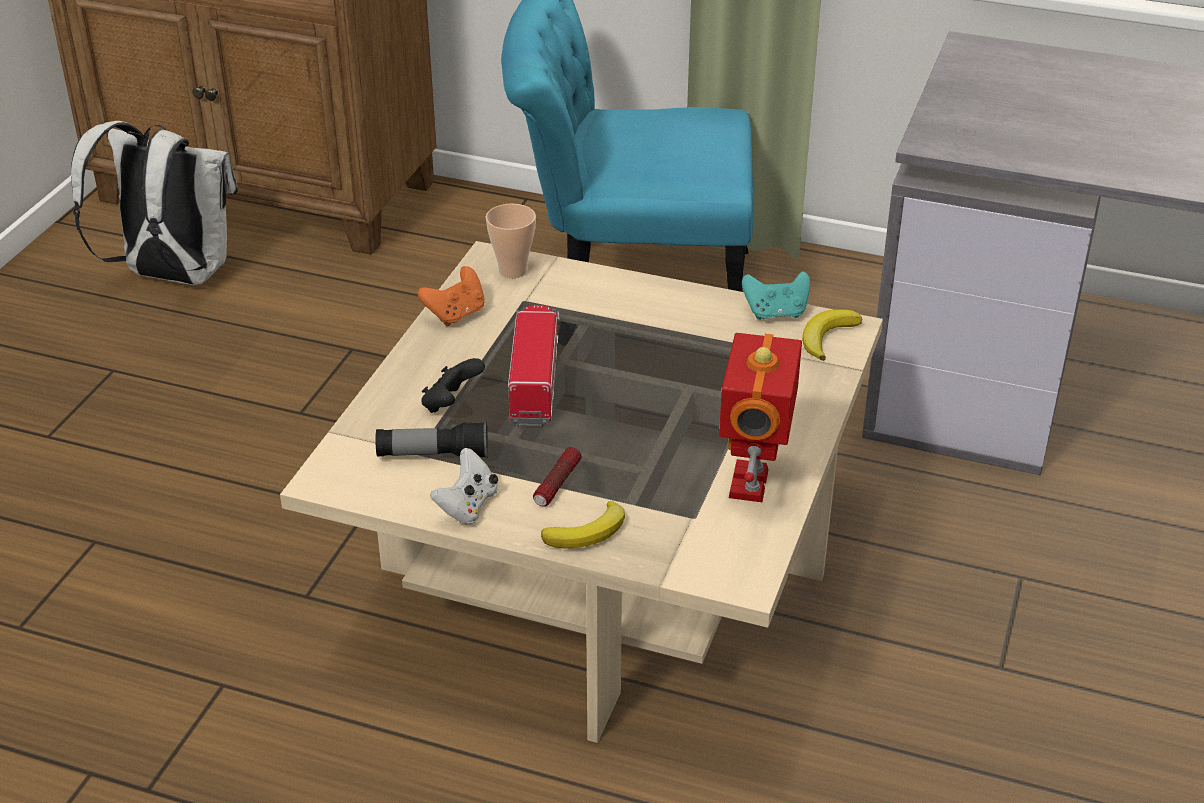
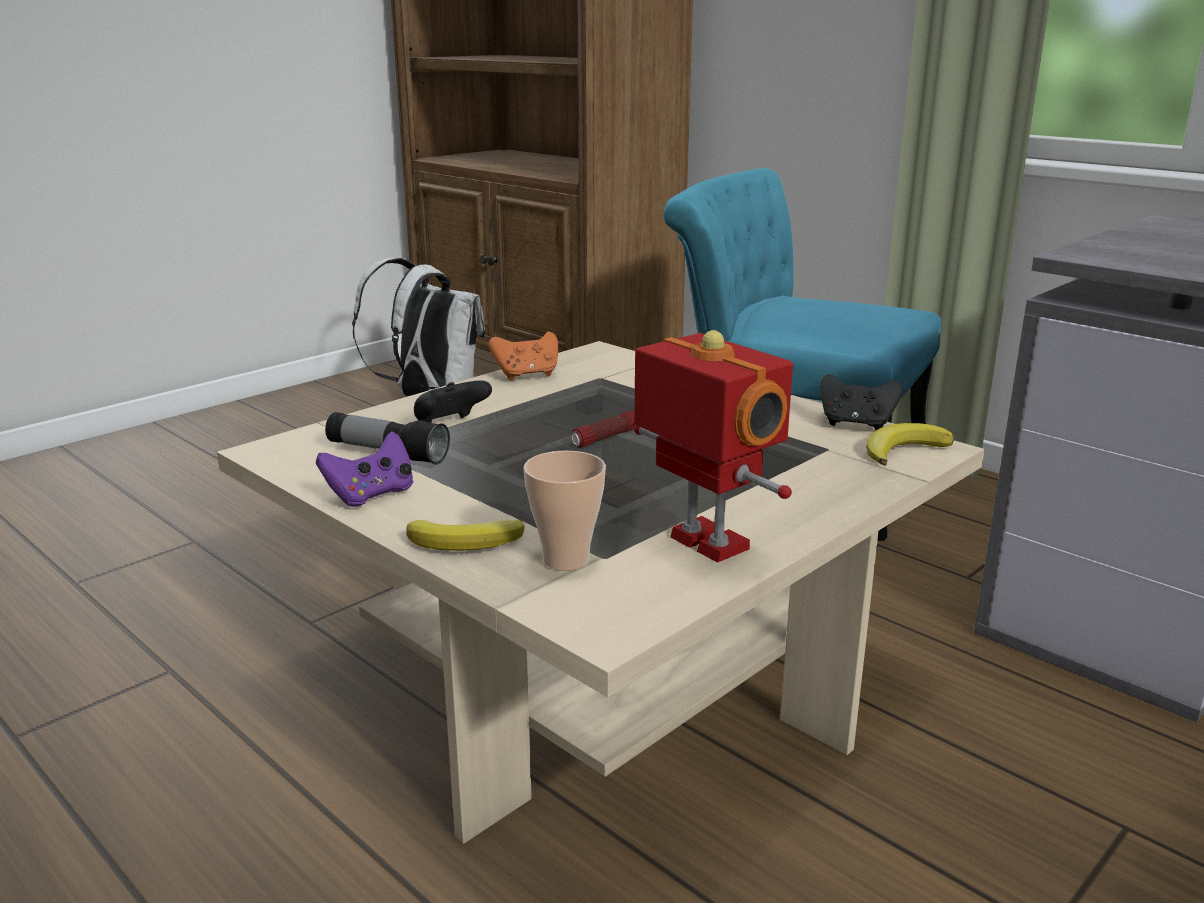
camera: 25 degrees right, 15 degrees down
white game controller [430,448,498,524] -> purple game controller [316,432,413,507]
cup [486,204,536,278] -> cup moved to [523,451,606,571]
toy truck [508,305,560,426] -> none
flashlight [533,447,582,506] -> flashlight moved to [571,410,635,448]
toy robot [719,333,802,502] -> toy robot turned 105 degrees clockwise [634,330,793,563]
turquoise game controller [742,271,810,320] -> black game controller [820,374,902,431]

